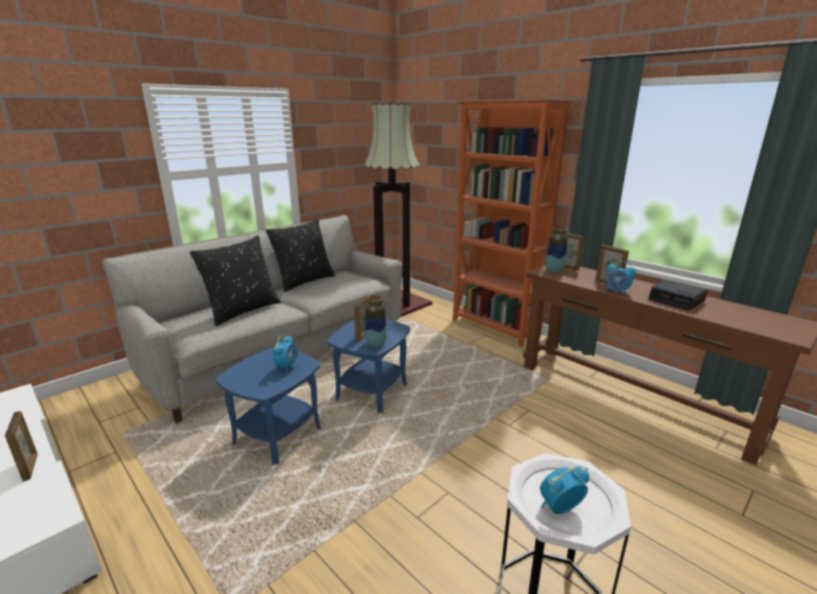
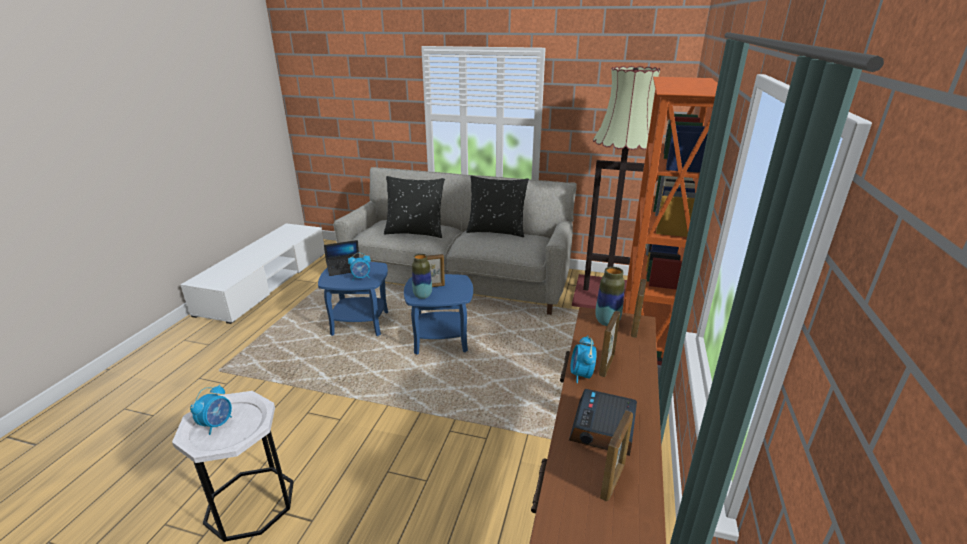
camera: 60 degrees right, 5 degrees up
picture frame [5,411,38,481] -> picture frame moved to [600,410,633,501]
alarm clock [540,466,589,514] -> alarm clock turned 75 degrees clockwise [190,385,232,435]
none -> laptop [324,240,360,276]

